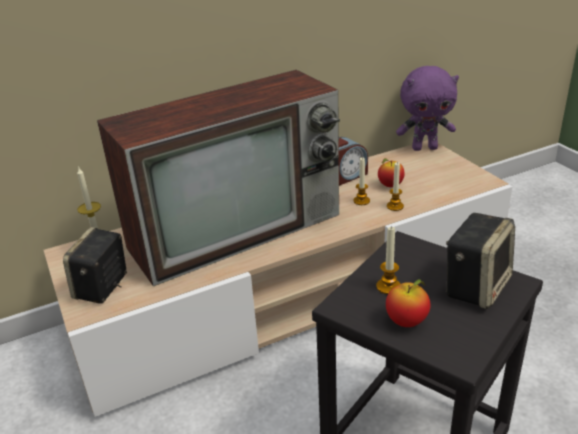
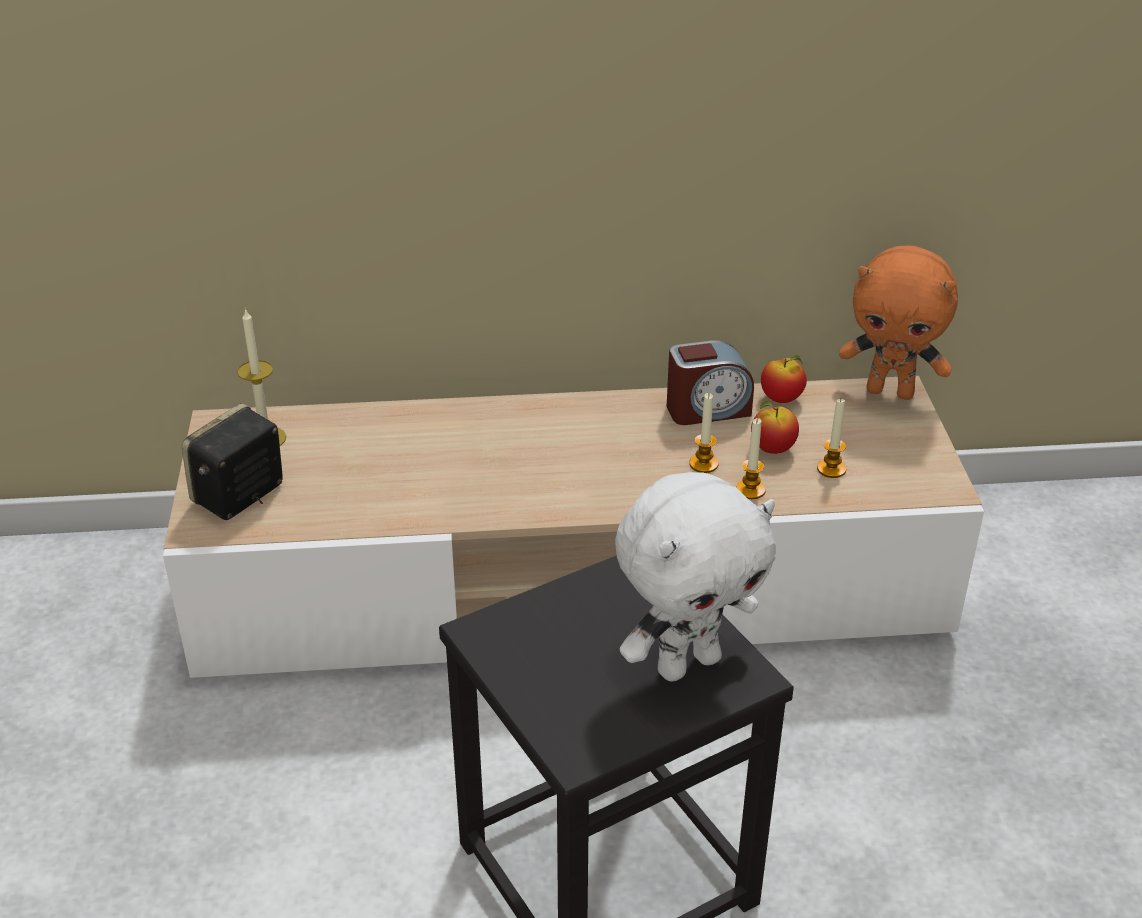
camera: 20 degrees right, 5 degrees up
television [97,70,340,286] -> none
candle [376,226,400,295] -> candle moved to [817,399,847,478]
apple [386,279,431,327] -> apple moved to [761,356,807,403]
purple plush toy [396,66,459,151] -> orange plush toy [839,245,958,400]
speaker [446,213,515,309] -> white plush toy [615,472,776,682]

